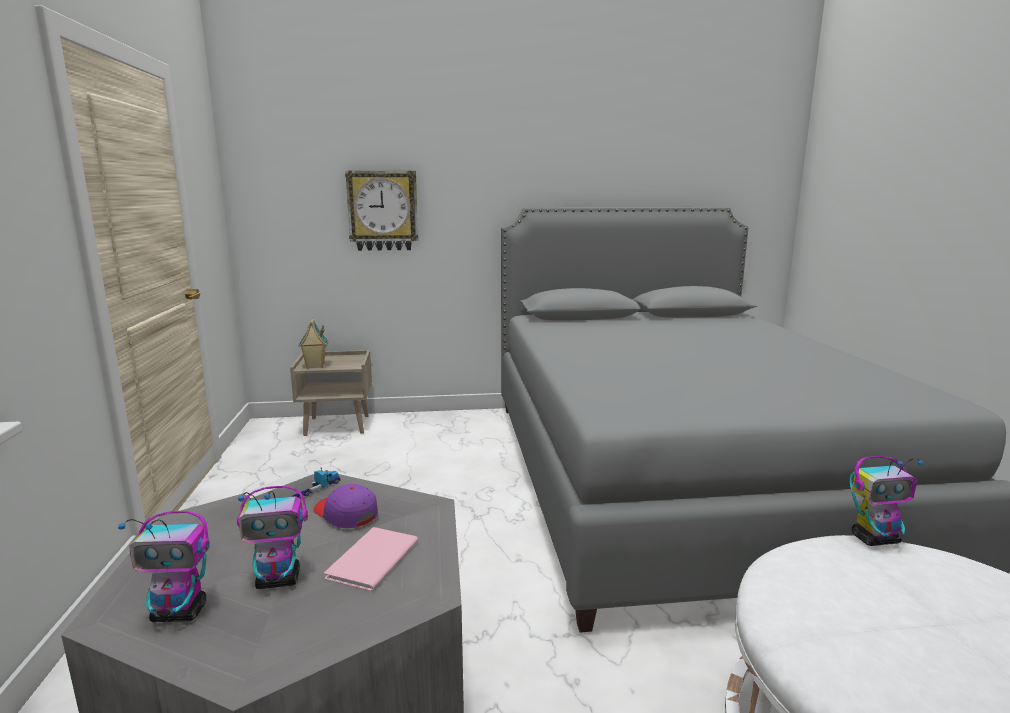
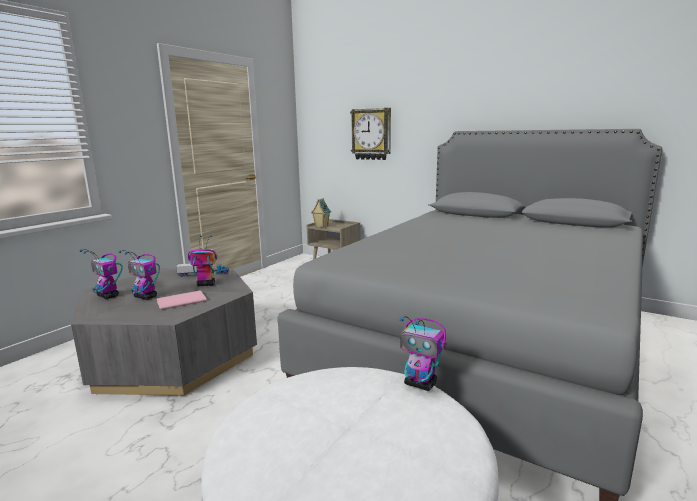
camera: 40 degrees right, 0 degrees up
purple cap [314,484,378,528] -> toy robot [188,235,217,286]

